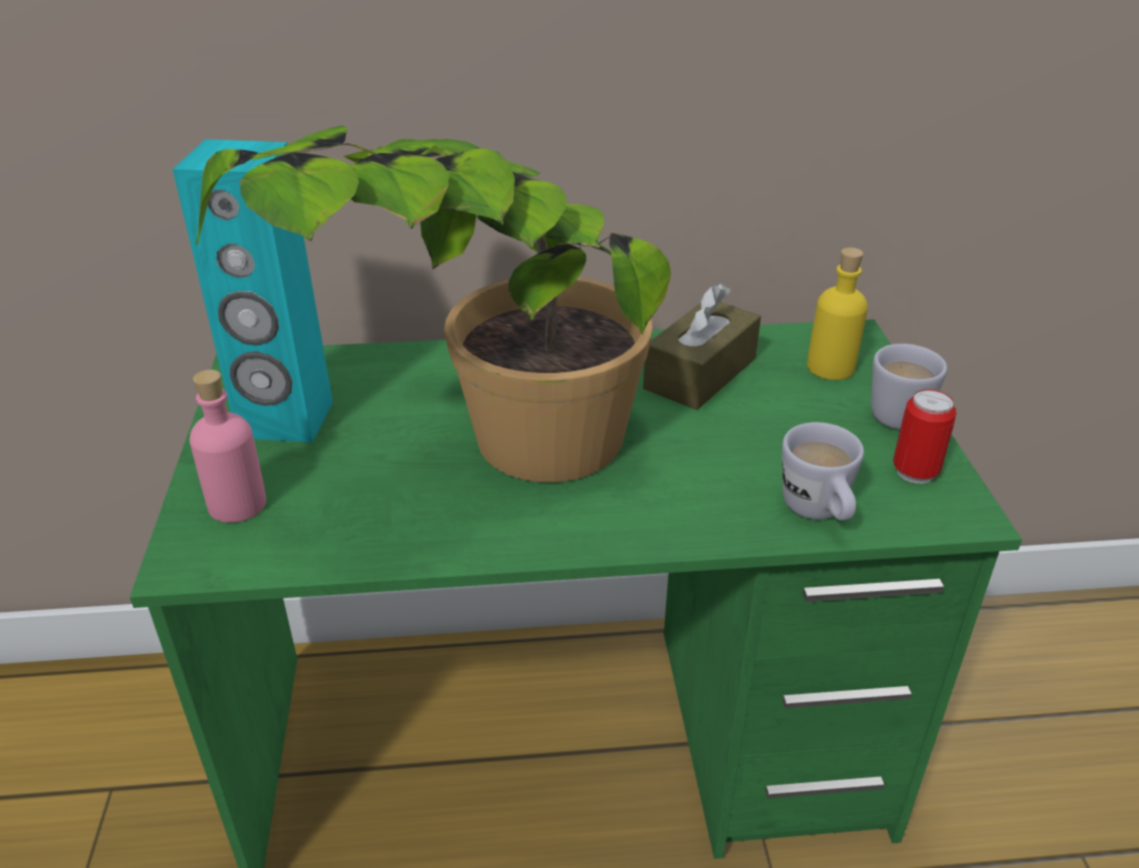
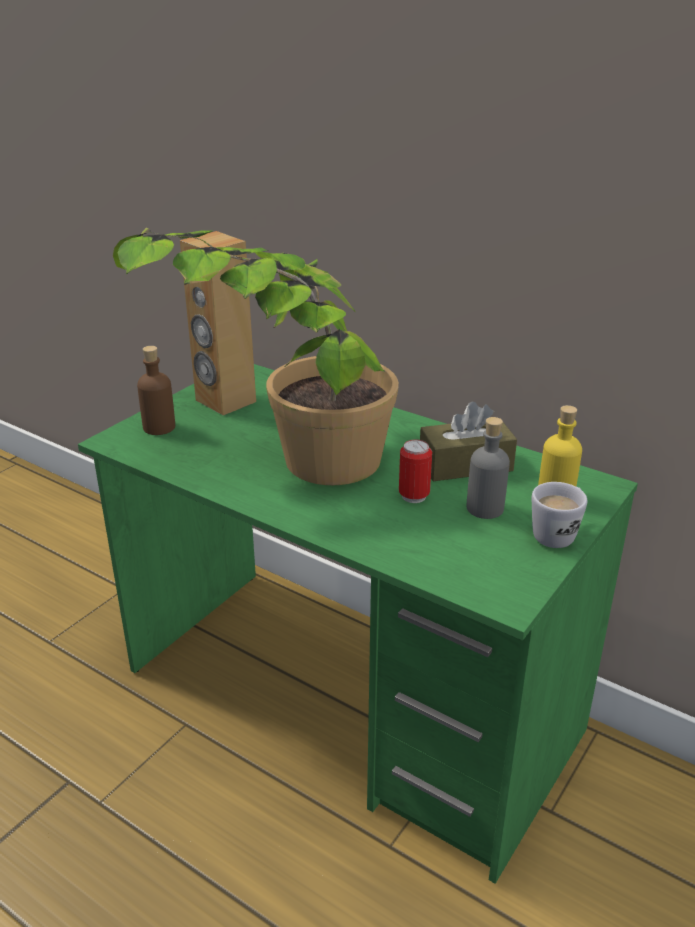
camera: 40 degrees right, 5 degrees down
turquoise speaker [173,139,333,443] -> brown speaker [180,231,256,416]
pink bottle [189,370,266,523] -> brown bottle [137,346,175,435]
white mug [782,422,864,520] -> none
can [893,389,956,484] -> can moved to [399,439,432,503]
none -> grey bottle [467,417,510,519]

